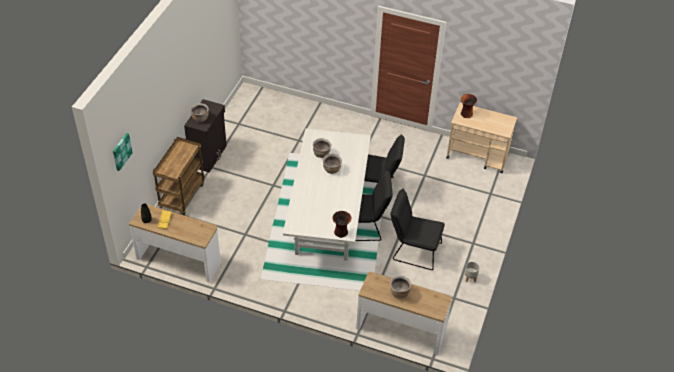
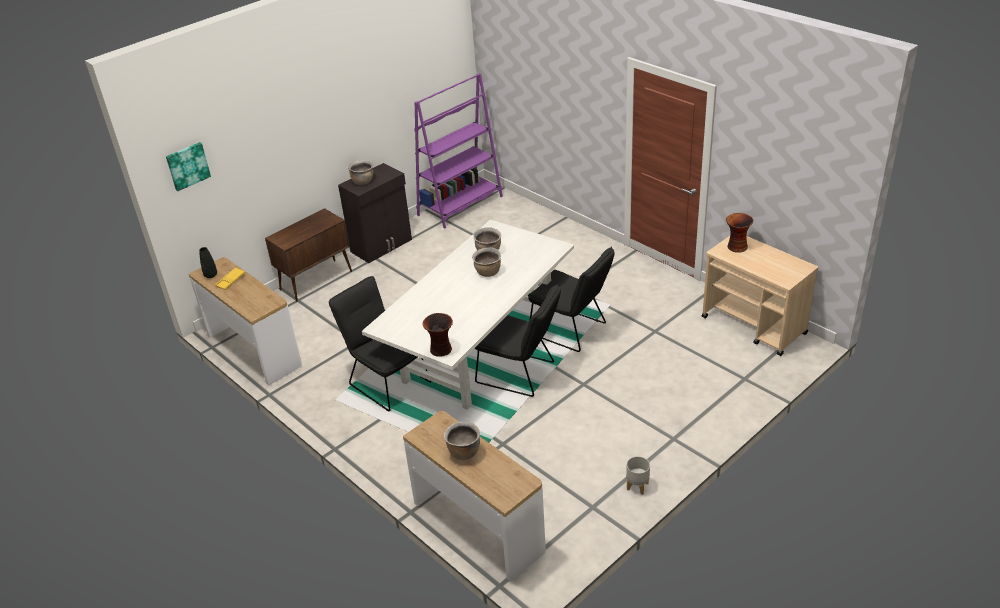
camera: 30 degrees right, 10 degrees down
brown cart [153,137,205,216] -> brown cabinet [265,208,352,302]
black chair [390,189,445,270] -> black chair moved to [329,276,431,411]
none -> purple bookcase [415,73,503,228]

